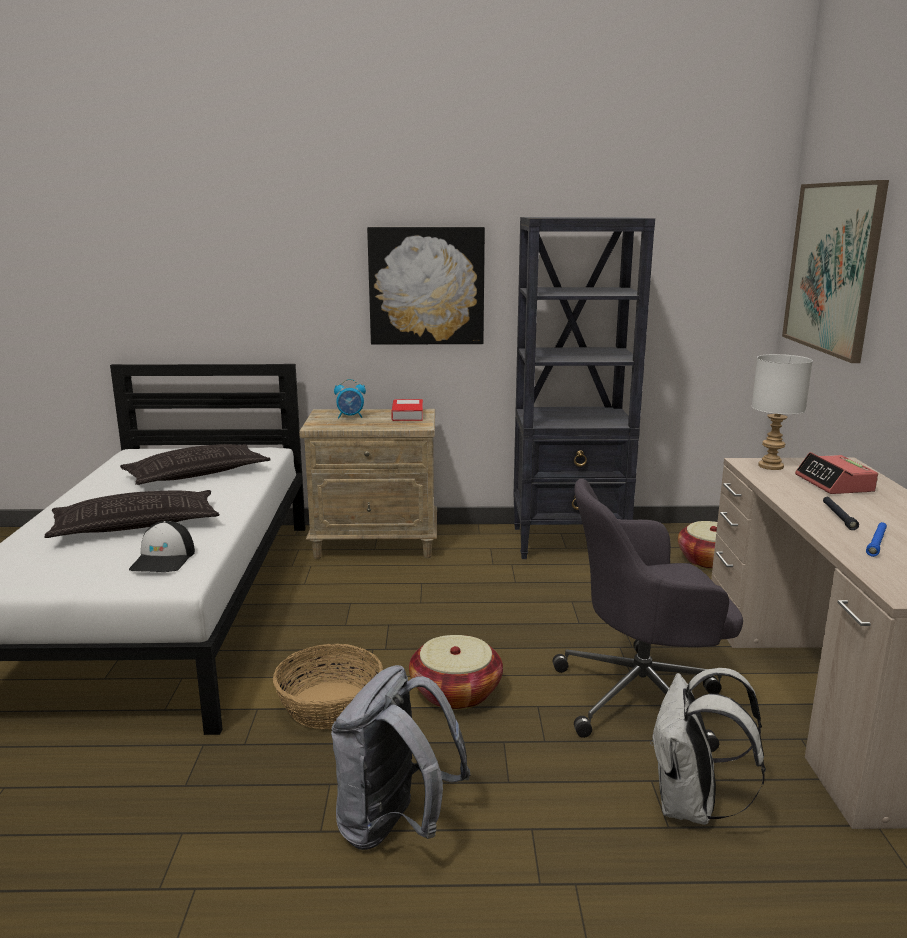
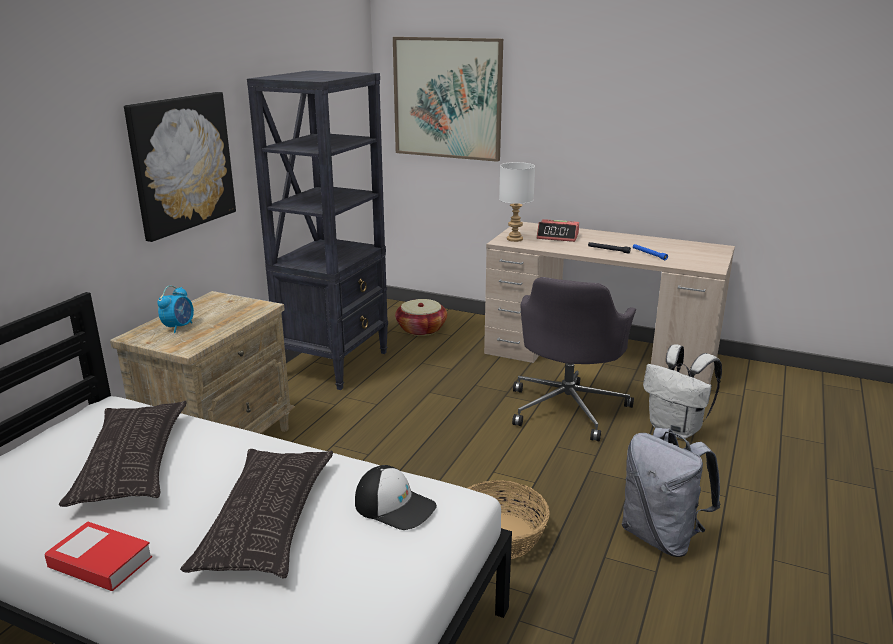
camera: 65 degrees left, 5 degrees up
book [391,399,423,421] -> book moved to [44,522,152,591]
basket [409,635,503,710] -> none

